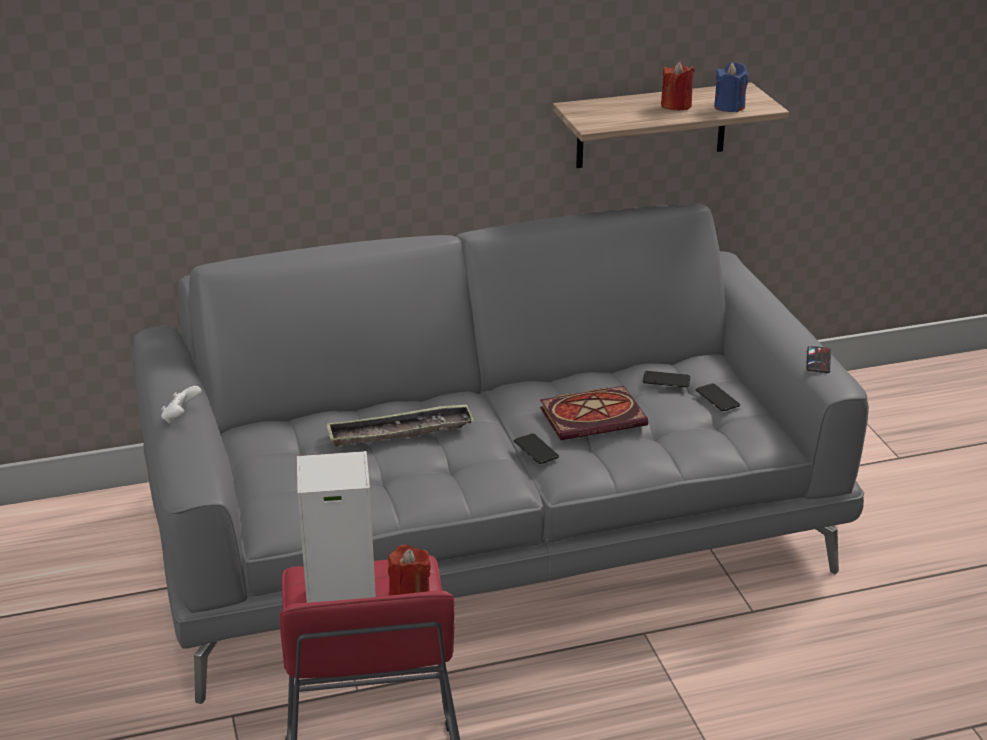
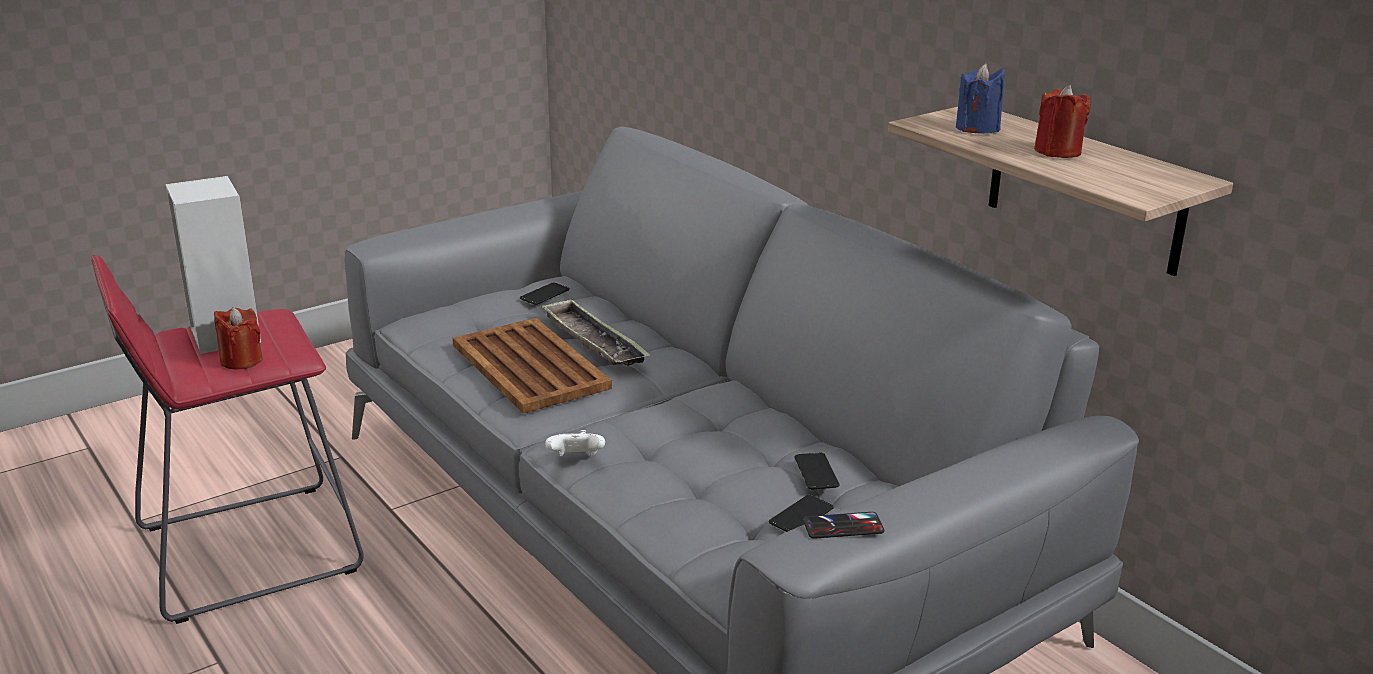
camera: 70 degrees right, 5 degrees down
white game controller [161,386,202,424] -> white game controller moved to [545,430,605,457]
phone [514,433,559,464] -> phone moved to [520,283,570,305]
book [540,386,648,440] -> none
blue candle [714,62,748,112] -> blue candle moved to [956,64,1005,134]
none -> brown tray [453,318,612,414]

